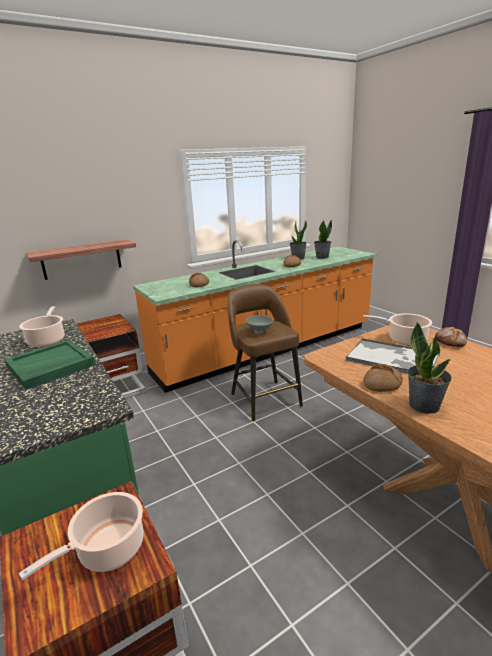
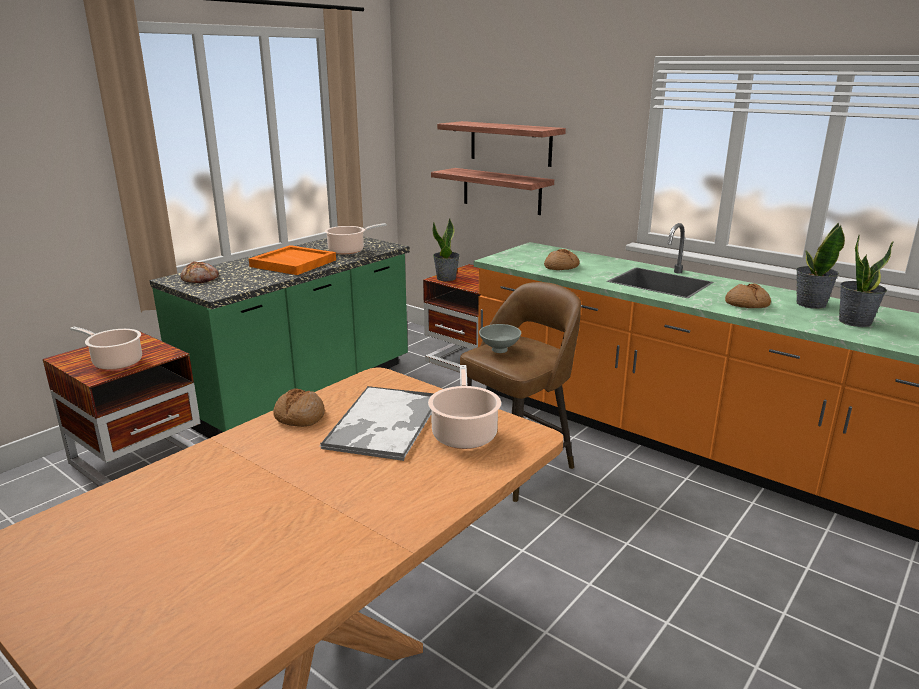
camera: 70 degrees right, 0 degrees up
green tray [5,340,95,390] -> orange tray [249,245,336,275]
potted plant [408,322,452,414] -> potted plant moved to [433,218,460,281]
bread [435,327,467,347] -> bread moved to [180,262,219,283]
none -> shelf [437,121,566,167]

